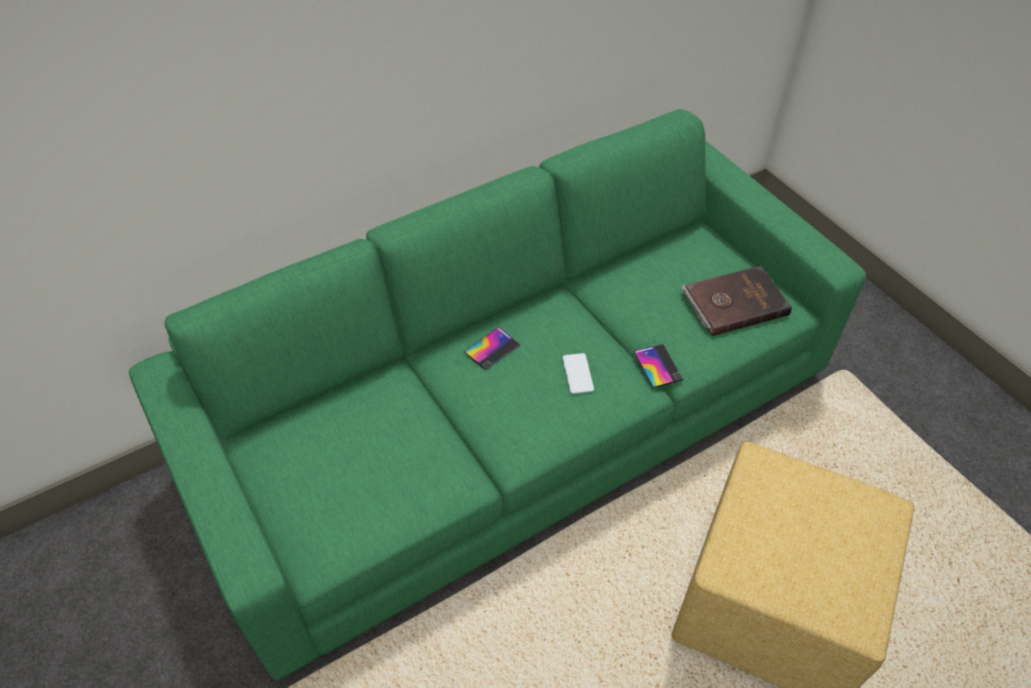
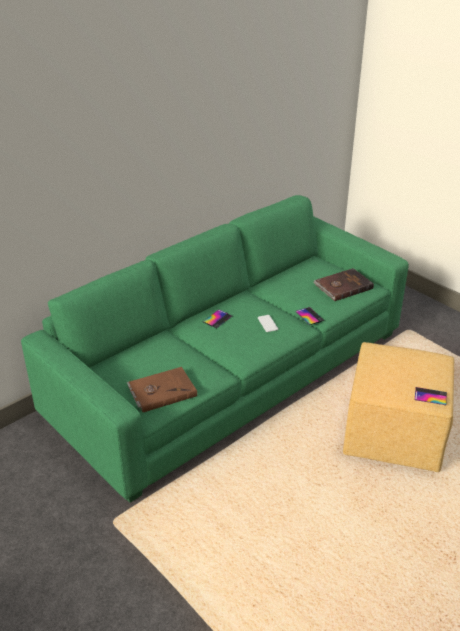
camera: 10 degrees left, 15 degrees down
none -> brown book [127,367,197,412]
none -> phone [415,387,447,405]

